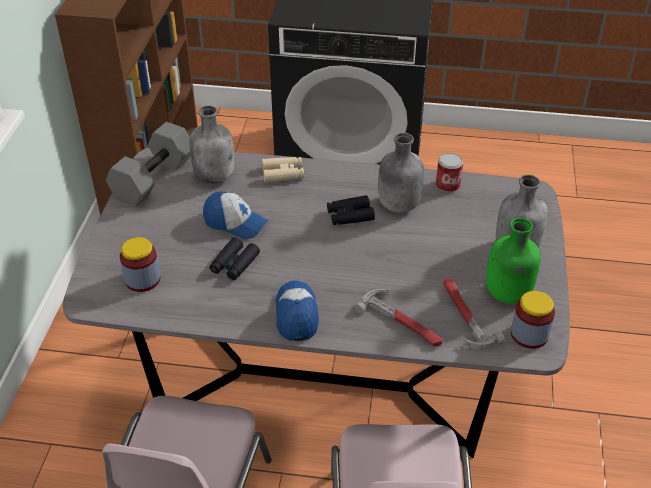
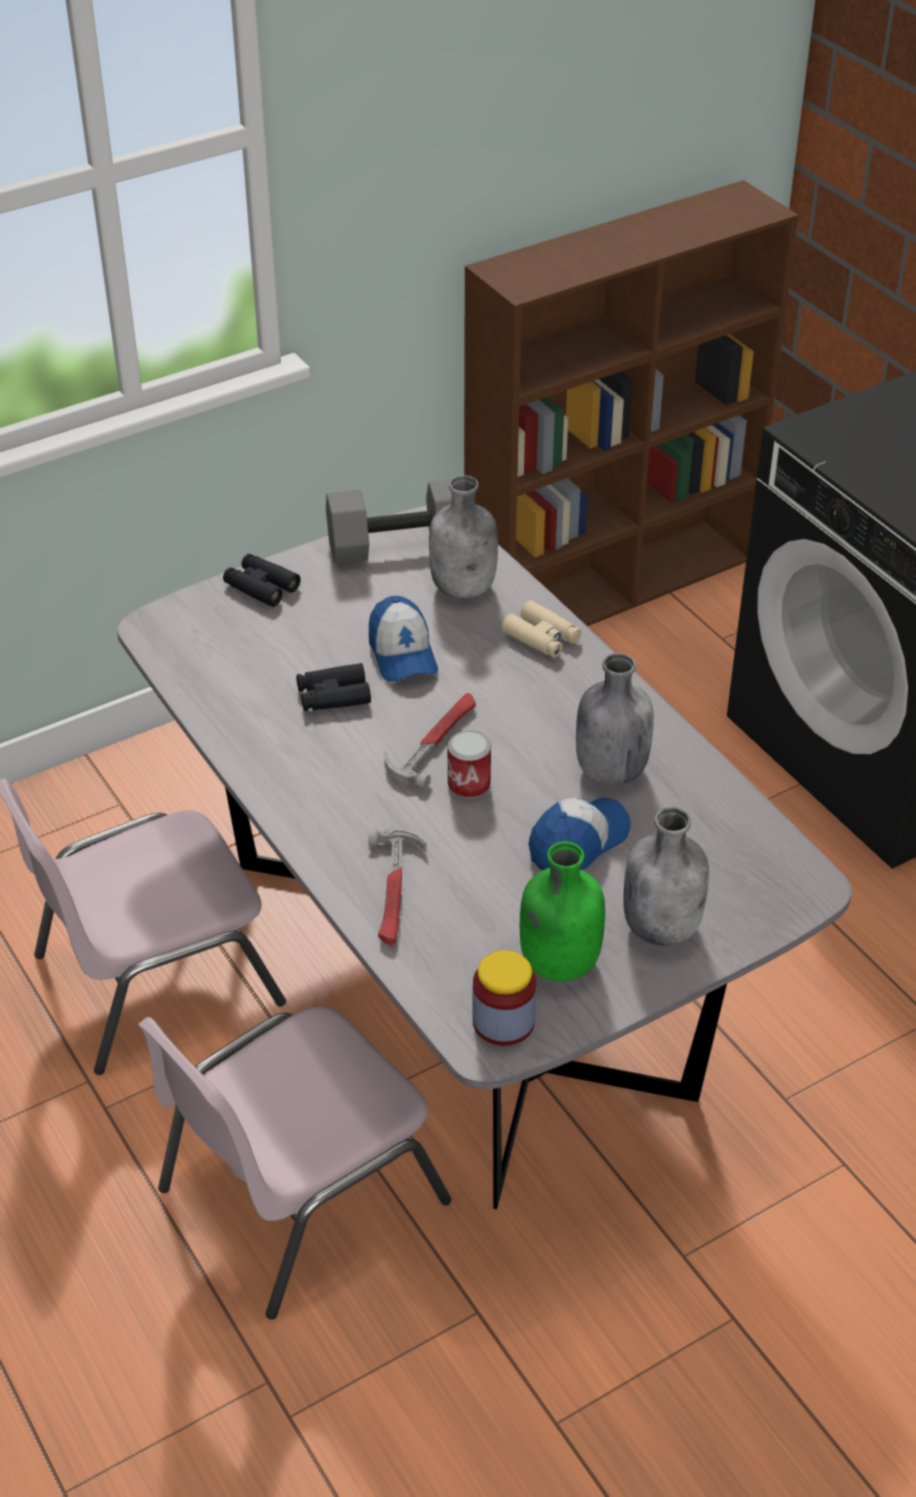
camera: 50 degrees right, 0 degrees up
jar [120,237,160,292] -> none
cap [276,280,319,341] -> cap moved to [529,797,631,870]
black binoculars [327,195,375,225] -> black binoculars moved to [223,554,300,607]
can [436,153,463,193] -> can moved to [447,730,491,799]
hammer [443,279,505,350] -> hammer moved to [384,693,476,790]

